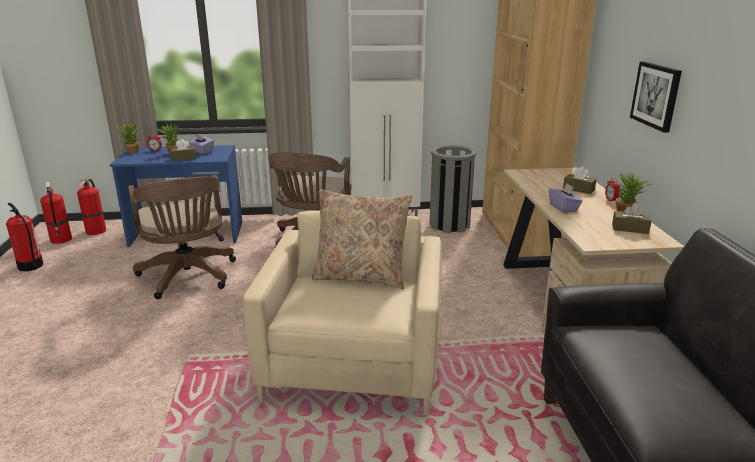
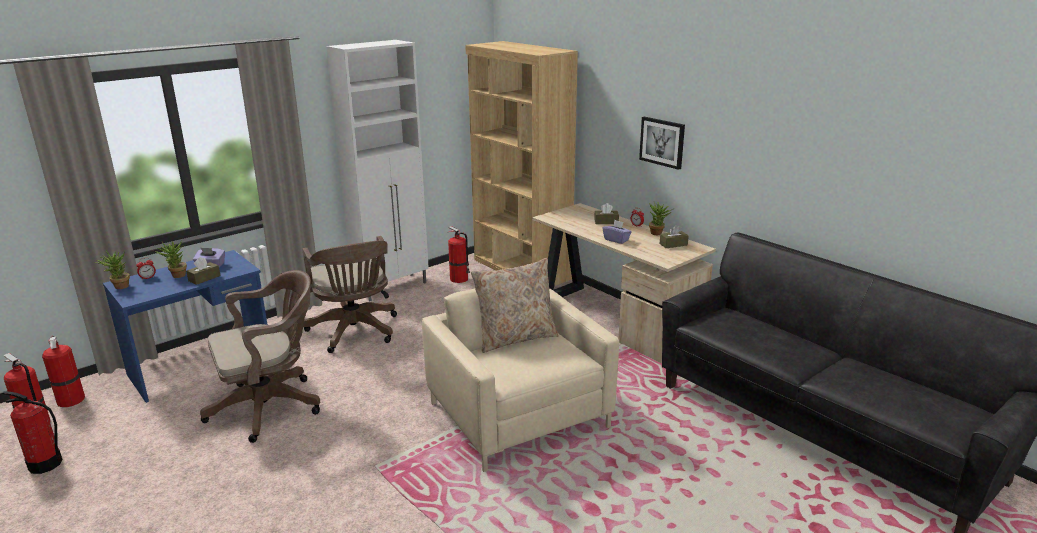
camera: 35 degrees left, 0 degrees up
brown office chair [128,175,236,299] -> brown office chair turned 60 degrees counterclockwise [200,270,320,443]
grey trash can [429,145,476,233] -> fire extinguisher [448,226,470,283]

